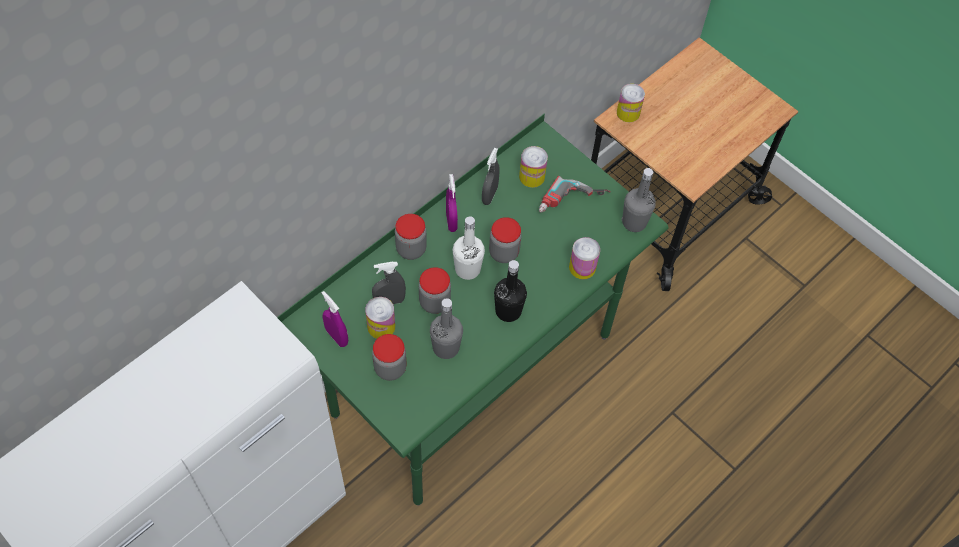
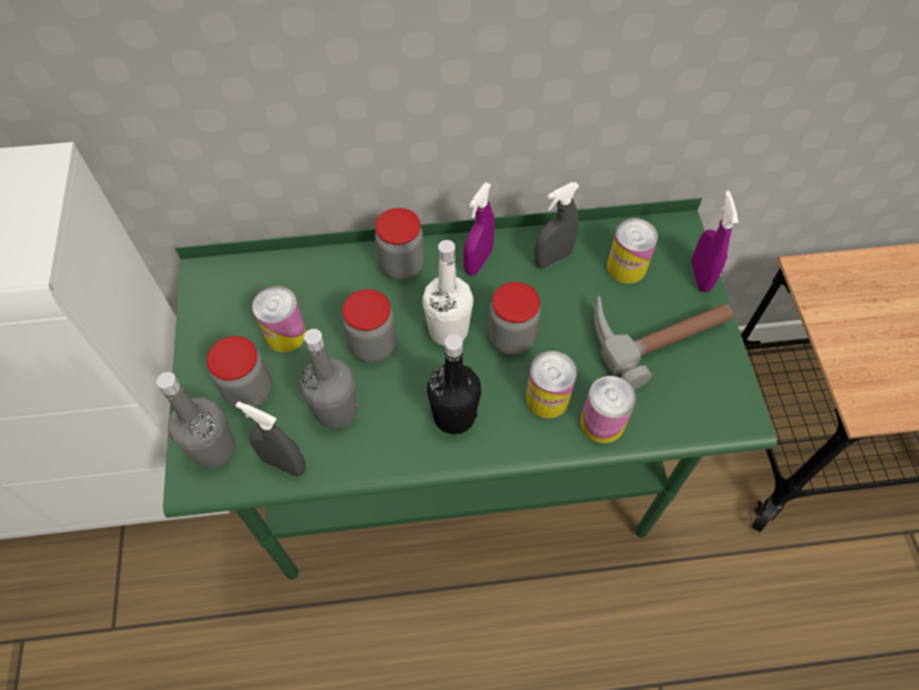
camera: 40 degrees right, 0 degrees up
purple spray bottle [322,291,348,347] -> purple spray bottle moved to [691,191,738,292]
grey spray bottle [372,262,406,304] -> grey spray bottle moved to [236,401,306,477]
power drill [539,176,610,213] -> hammer [594,296,733,390]
can [617,84,645,122] -> can moved to [526,351,577,418]
grey bottle [622,168,656,232] -> grey bottle moved to [157,372,236,469]

